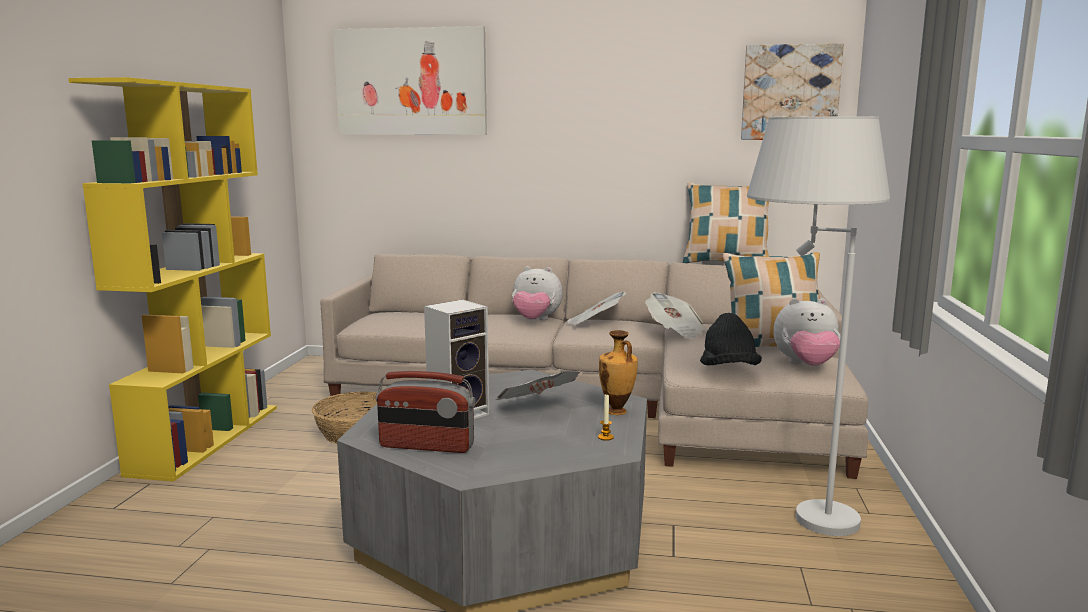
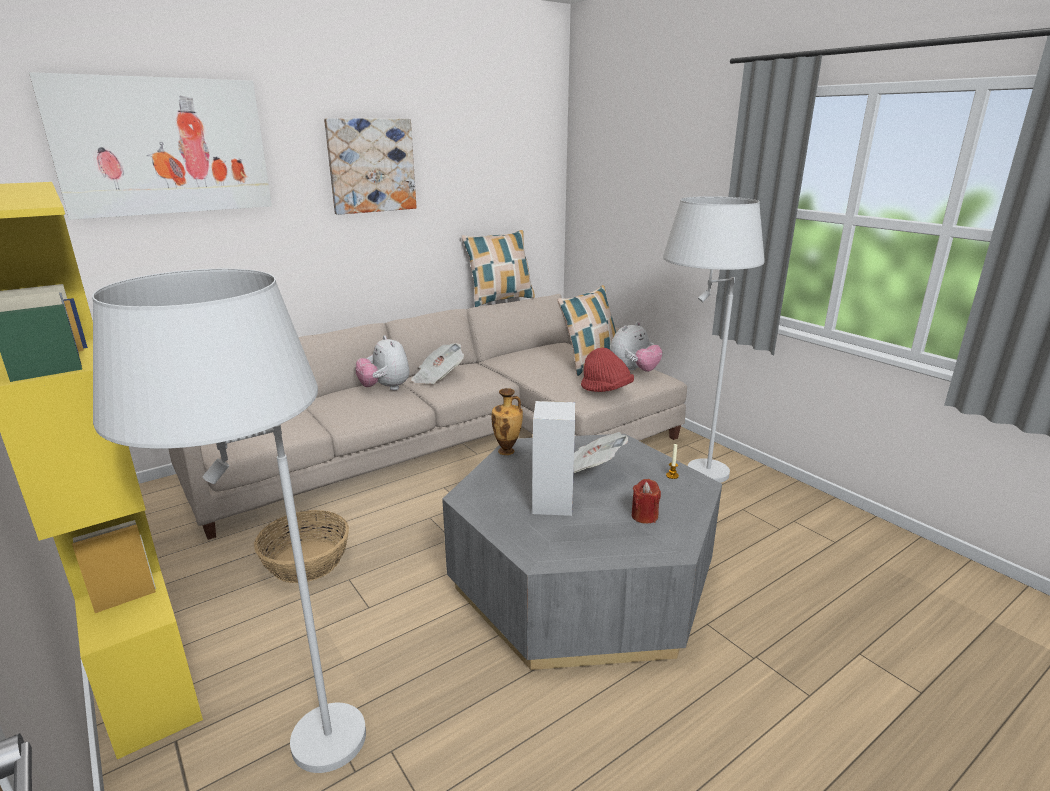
camera: 45 degrees left, 10 degrees up
radio [376,371,475,453] -> none
plush toy [512,266,563,320] -> plush toy turned 90 degrees clockwise [356,335,410,390]
vase [599,330,638,415] -> vase moved to [492,388,523,455]
newspaper [645,292,706,339] -> none
black hat [700,313,762,365] -> red hat [581,347,634,392]
picture [741,43,844,140] -> picture moved to [324,118,417,215]
none -> white floor lamp [92,269,366,773]
none -> red candle [631,479,661,524]

